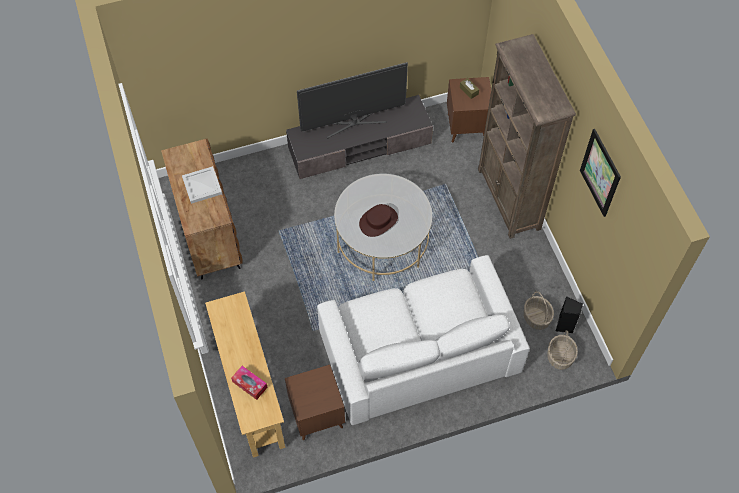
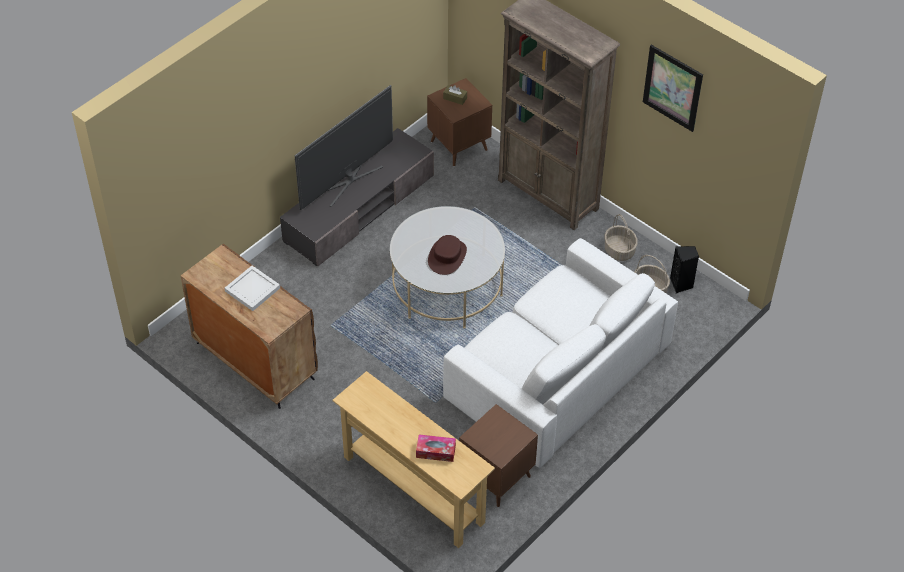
camera: 30 degrees left, 10 degrees down
basket [547,330,578,370] -> basket moved to [605,214,638,261]

